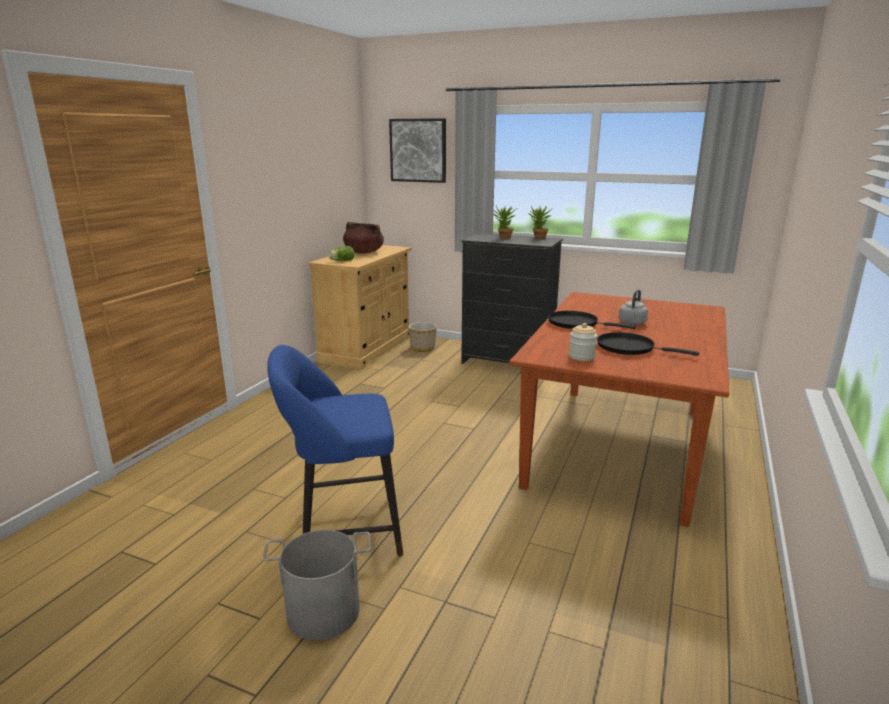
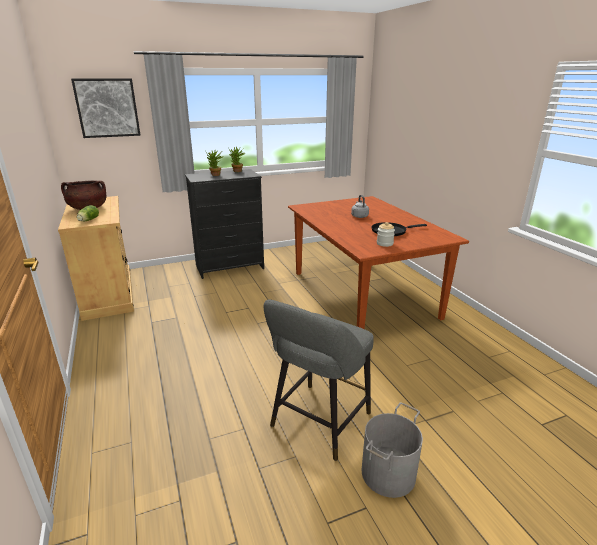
camera: 45 degrees left, 5 degrees up
blue stool [267,345,403,557] -> grey stool [264,299,374,461]
planter [408,322,437,352] -> none
black frying pan [548,311,636,329] -> none

